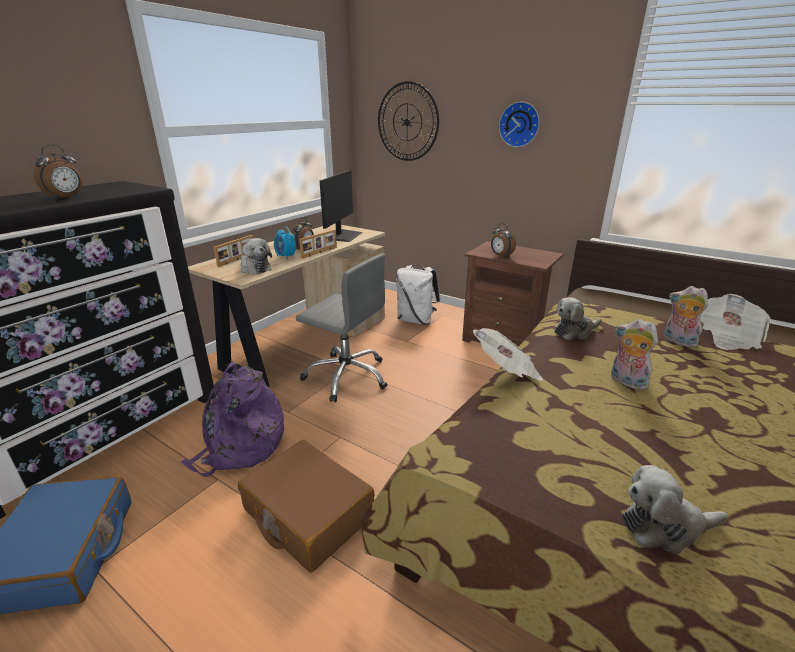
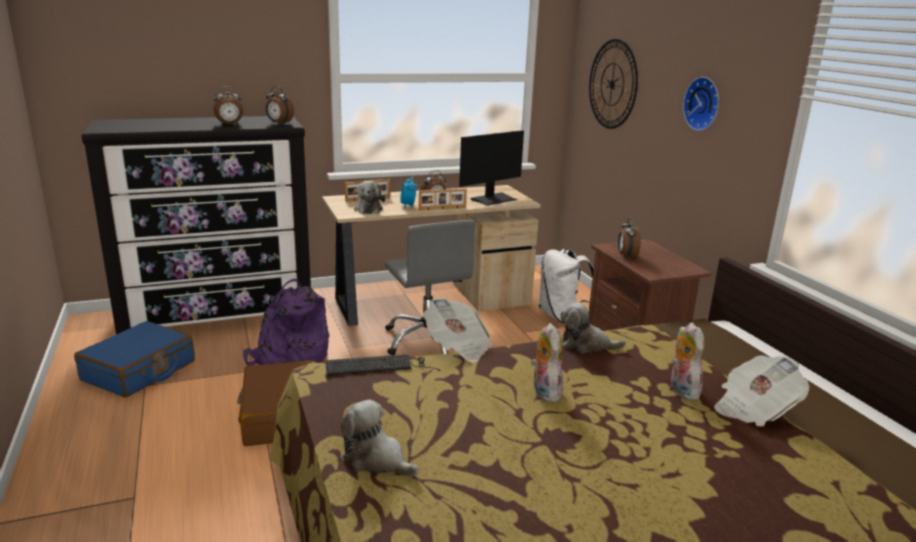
camera: 35 degrees right, 5 degrees down
none -> alarm clock [266,86,294,125]
none -> keyboard [325,354,440,376]

